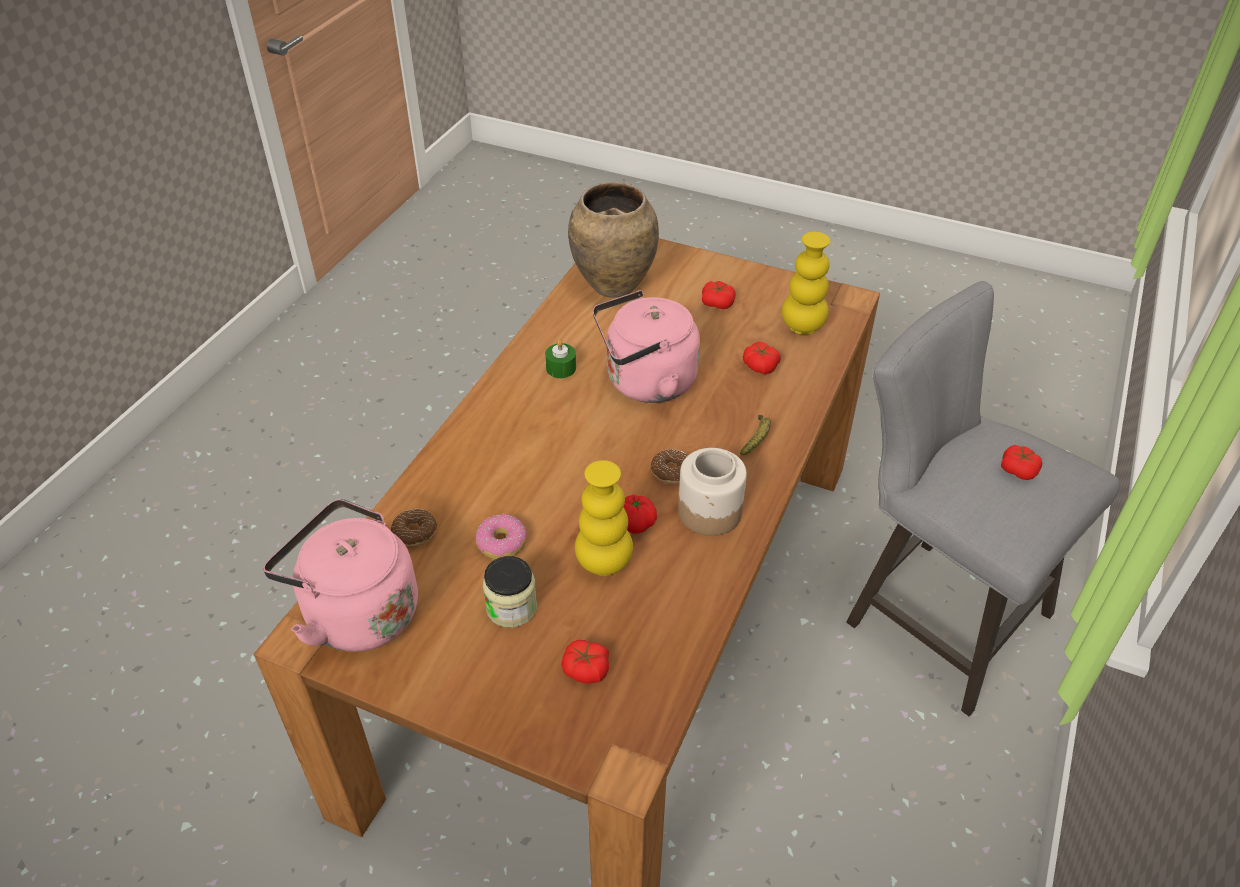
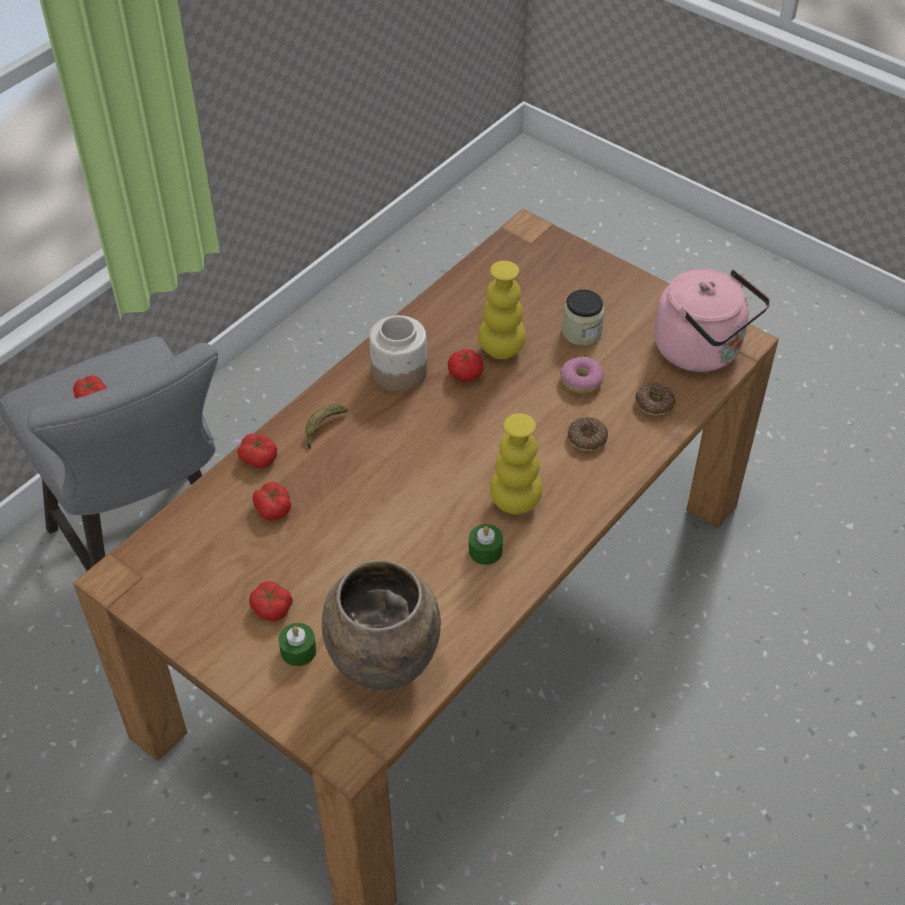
camera: 165 degrees left, 5 degrees up
tomato [561,640,609,684] -> tomato moved to [237,433,277,468]
pink kettle [593,290,700,403] -> none
donut [651,449,688,484] -> donut moved to [568,417,608,451]
yellow vase [782,232,830,335] -> yellow vase moved to [490,413,542,514]
none -> green candle [278,623,316,666]

